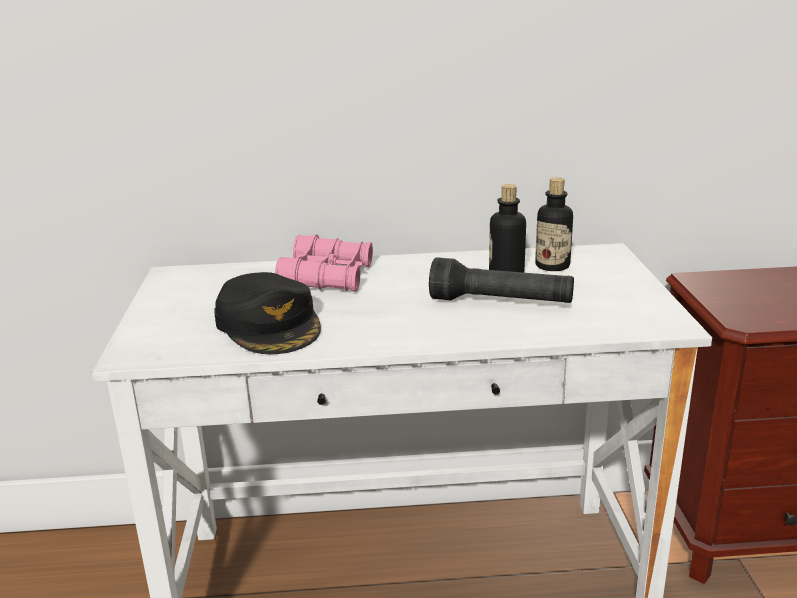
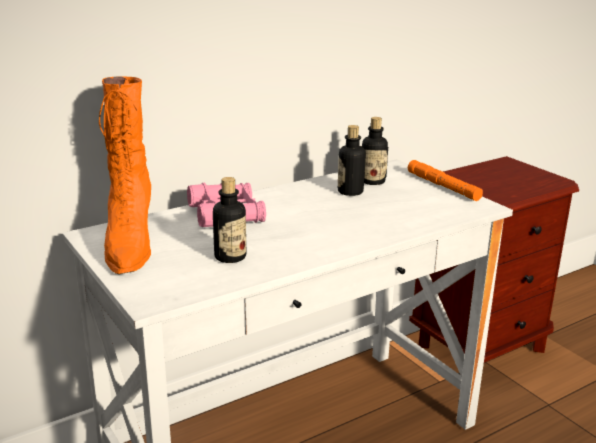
camera: 30 degrees left, 0 degrees up
black cap [214,272,321,354] -> bottle [213,177,246,263]
black flashlight [429,257,574,303] -> none
none -> orange boot [99,76,151,274]
none -> orange flashlight [408,160,483,201]

